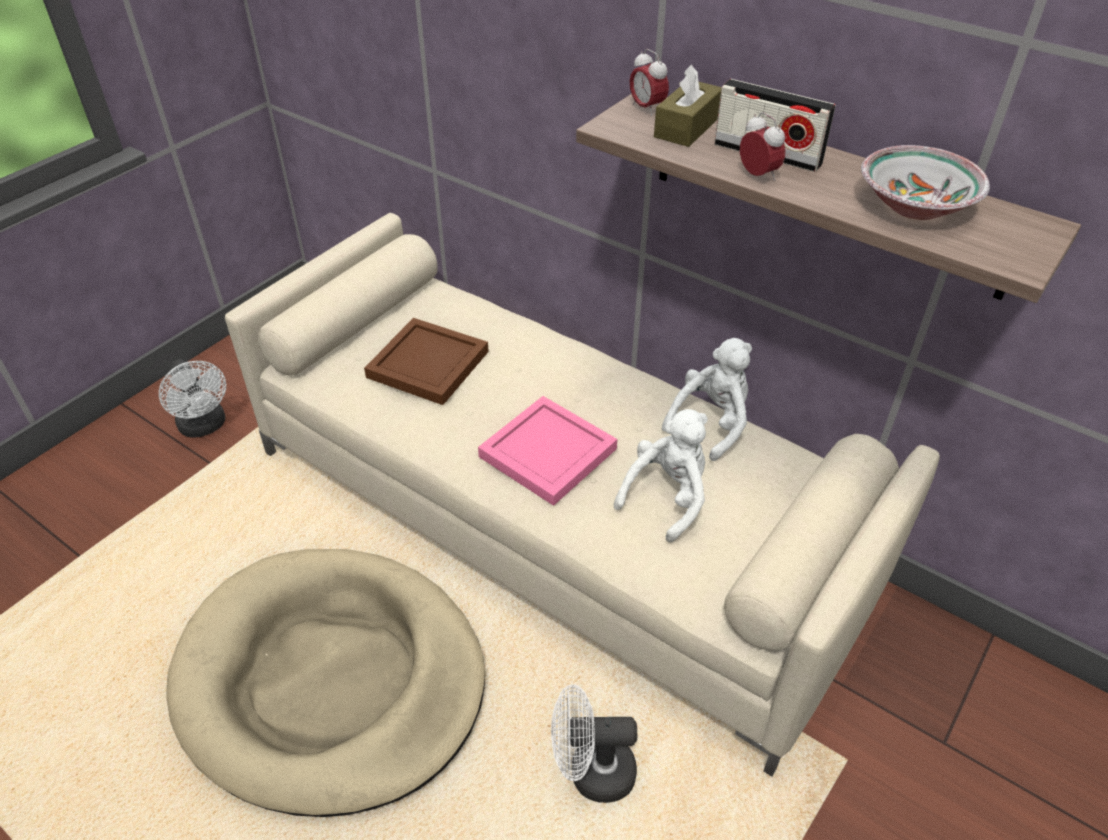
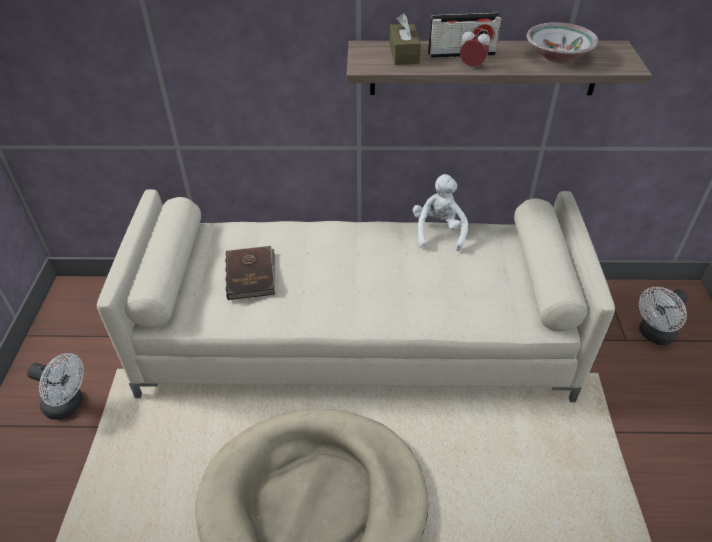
camera: 35 degrees left, 0 degrees up
brown tray [364,318,489,405] -> brown book [225,246,275,300]
pink tray [478,396,617,506] -> none
white fan [551,684,637,803] -> white fan moved to [639,287,688,345]
white plush toy [614,409,708,542] -> none
alarm clock [630,49,669,116] -> none

